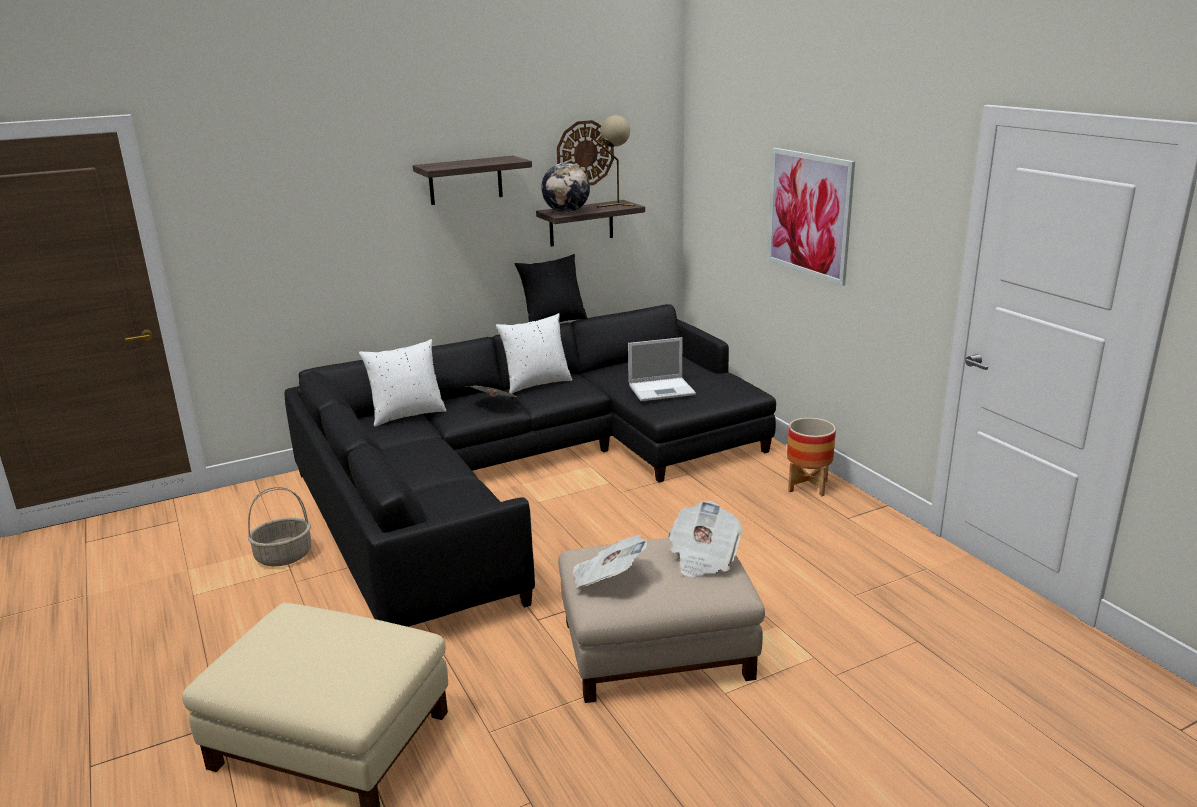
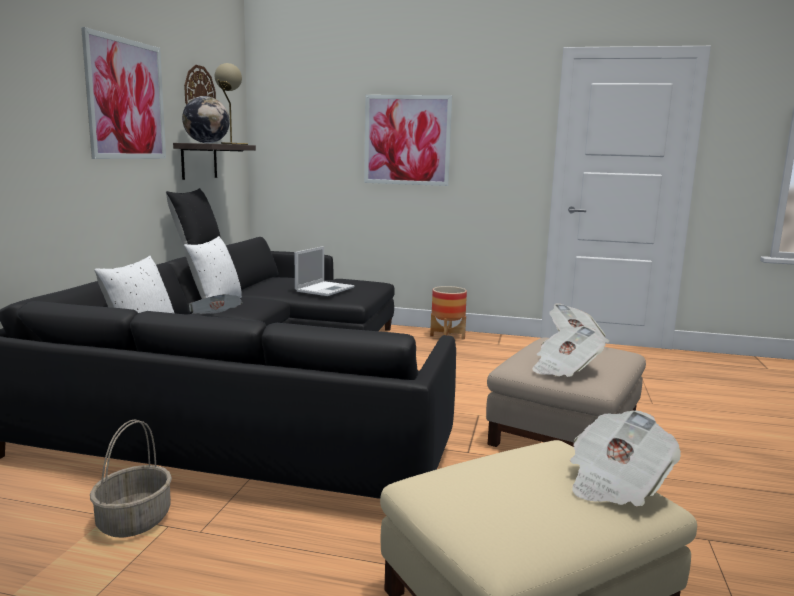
camera: 50 degrees left, 10 degrees down
shelf [413,156,532,205] -> picture [81,27,166,159]
none -> newspaper [570,410,681,506]

